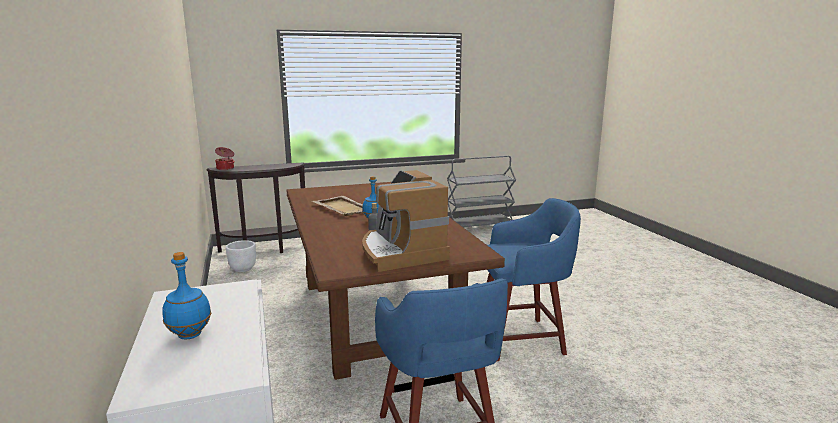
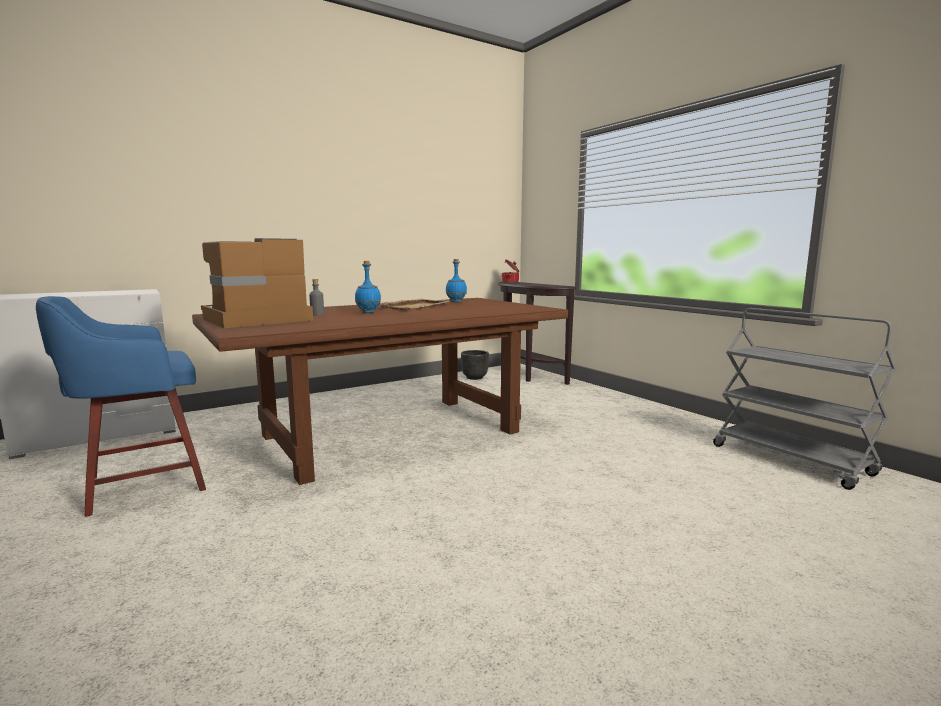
camera: 75 degrees right, 5 degrees down
blue bottle [162,252,211,340] -> blue bottle moved to [446,259,467,302]
white planter [226,240,256,272] -> black planter [461,350,489,380]
blue stool [486,198,581,361] -> none

